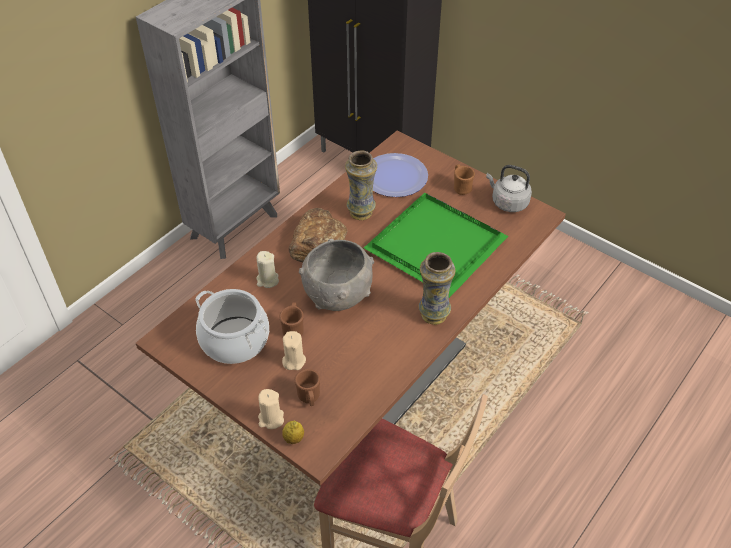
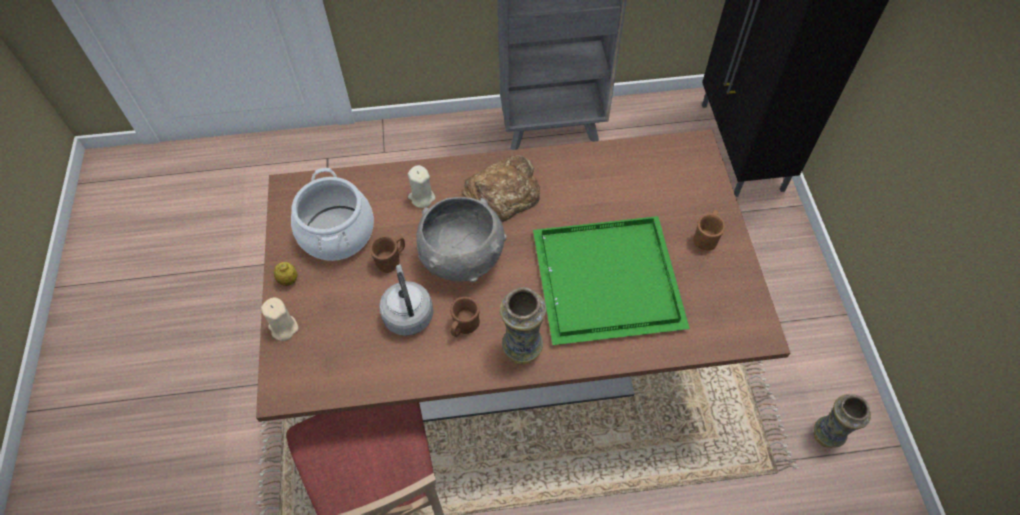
camera: 45 degrees right, 10 degrees up
beige candle [282,331,306,370] -> none
lemon [282,421,304,444] -> lemon moved to [274,262,298,286]
brown mug [295,369,320,406] -> brown mug moved to [450,297,480,337]
vase [345,151,377,220] -> vase moved to [814,395,871,448]
plate [373,153,428,197] -> none
grey kettle [486,165,532,212] -> grey kettle moved to [379,264,433,336]

